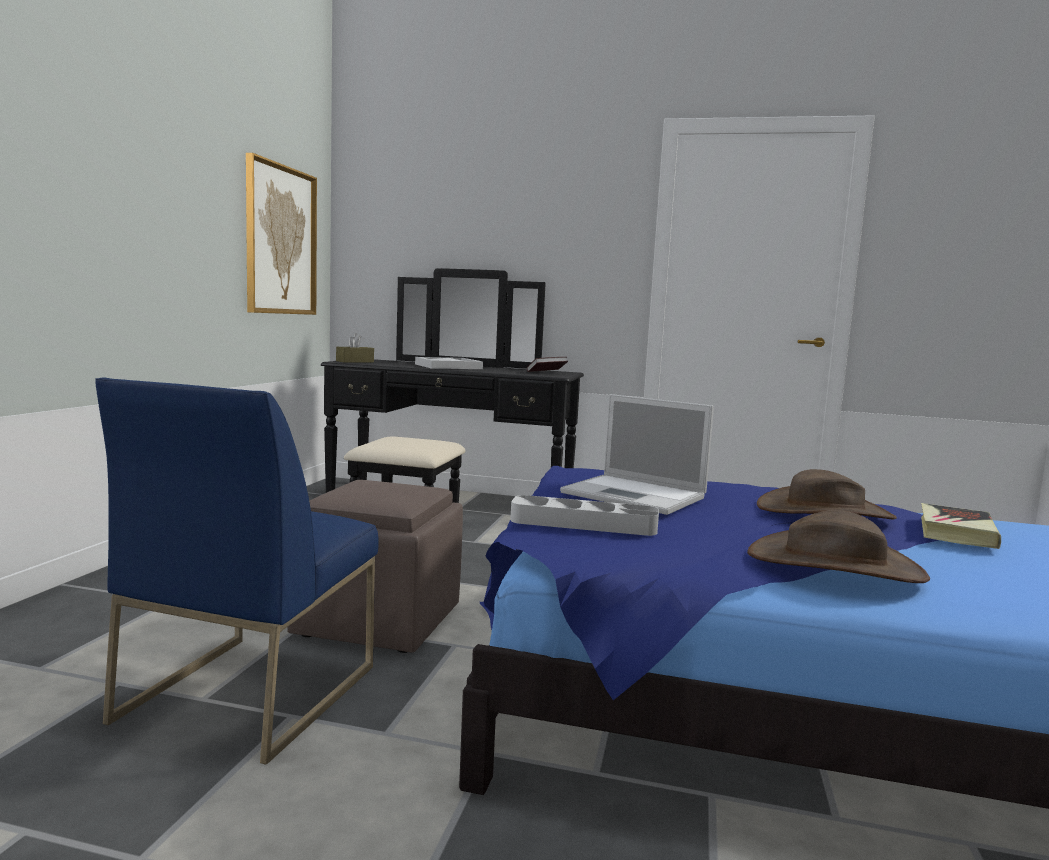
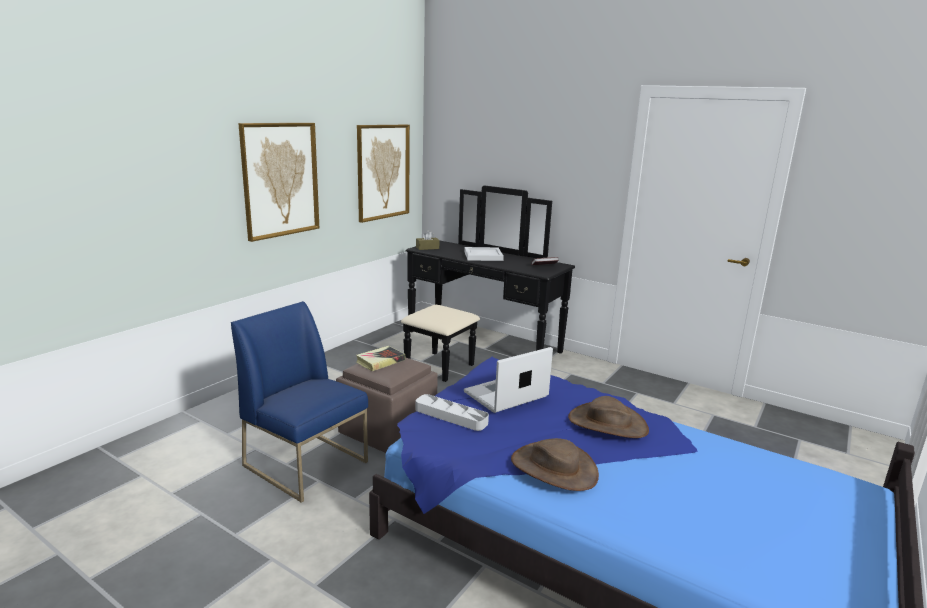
camera: 20 degrees right, 10 degrees up
blue chair [95,378,379,765] -> blue chair turned 90 degrees clockwise [231,301,368,503]
laptop [560,394,714,515] -> laptop turned 90 degrees clockwise [464,347,553,413]
book [921,503,1001,549] -> book moved to [356,346,405,371]
none -> picture [238,123,319,242]

